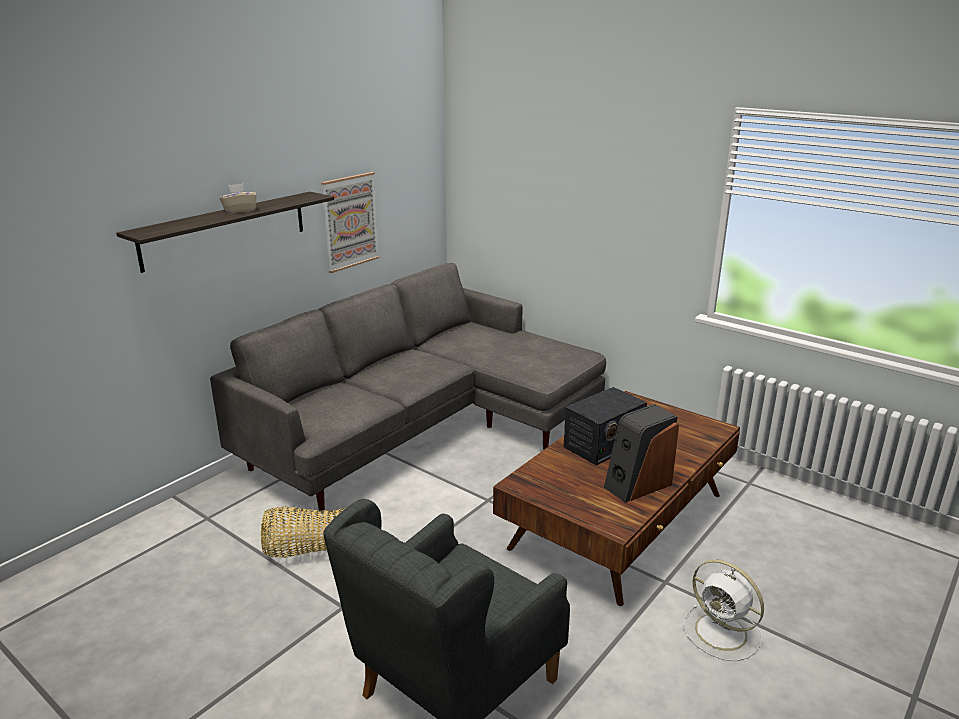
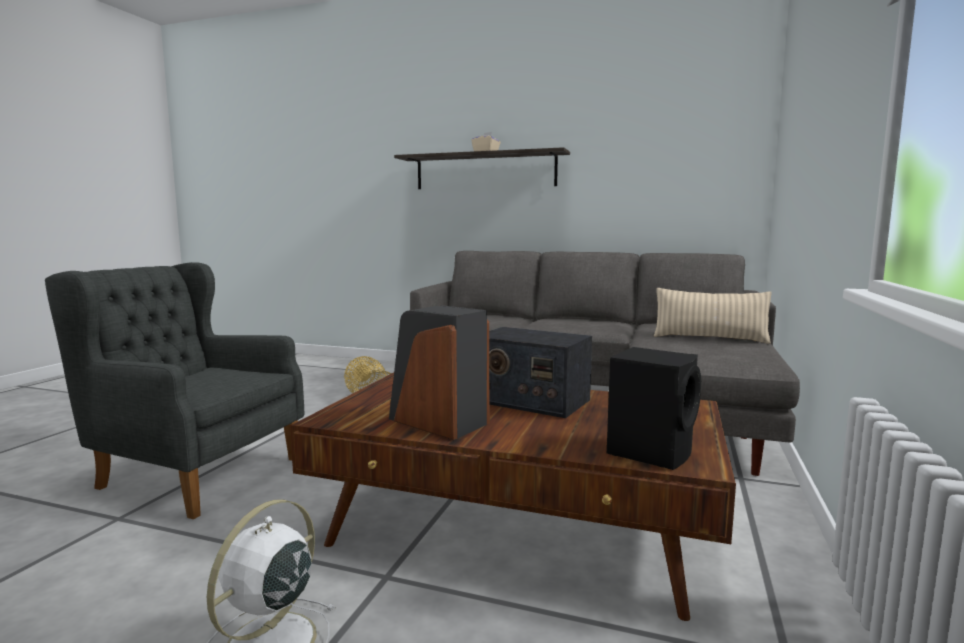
camera: 70 degrees right, 15 degrees down
picture [321,172,379,273] -> none
none -> black speaker [607,347,701,470]
none -> beige pillow [654,288,772,344]

